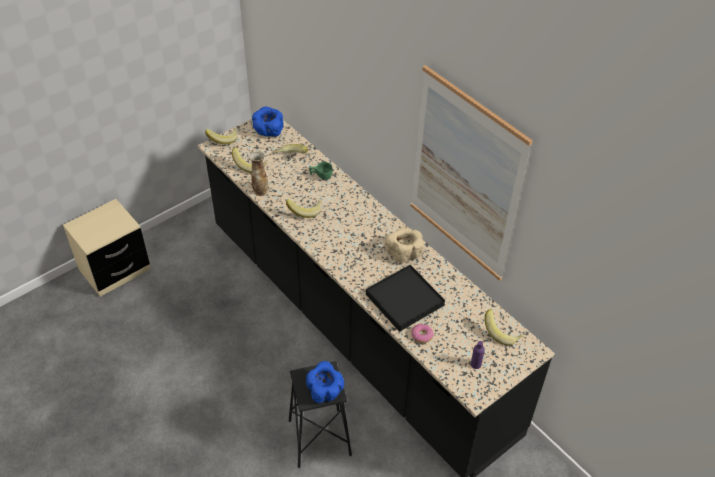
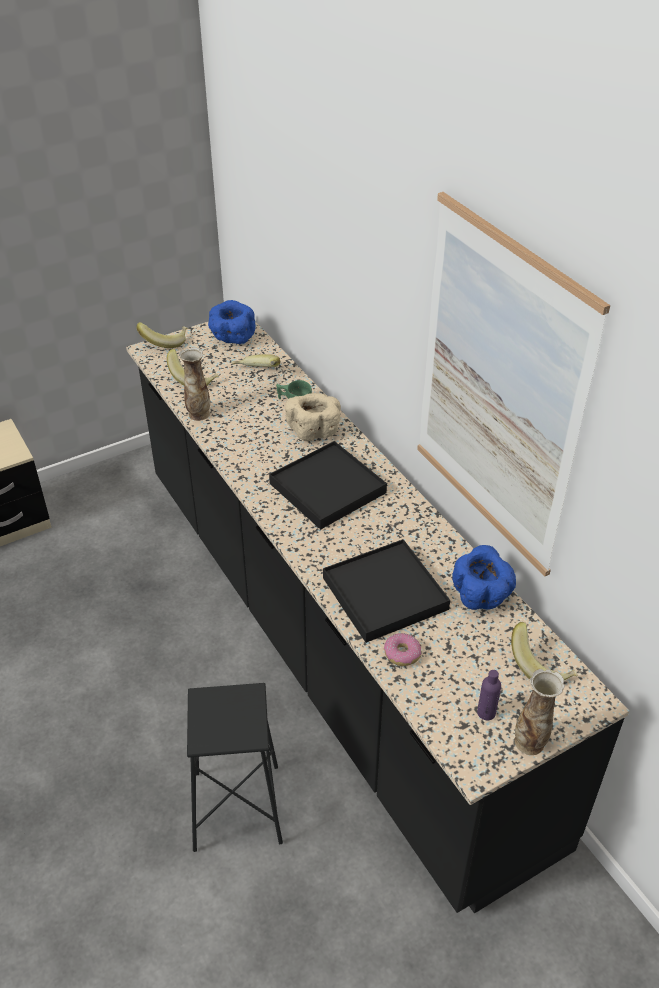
camera: 10 degrees right, 5 degrees down
banana [286,199,321,218] -> none
blue bowl [306,361,344,403] -> blue bowl moved to [452,545,516,610]
beige bowl [385,228,424,263] -> beige bowl moved to [285,393,341,441]
none -> black tray [269,441,387,530]
none -> vase [514,669,565,755]

